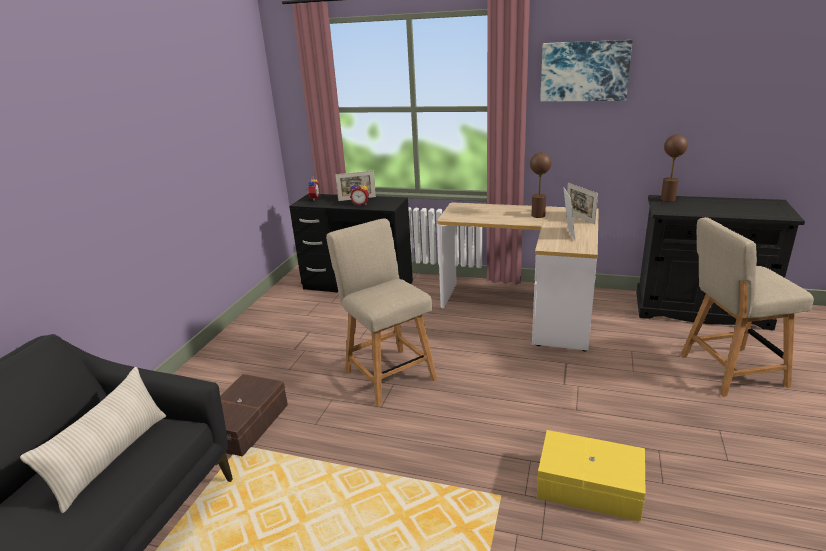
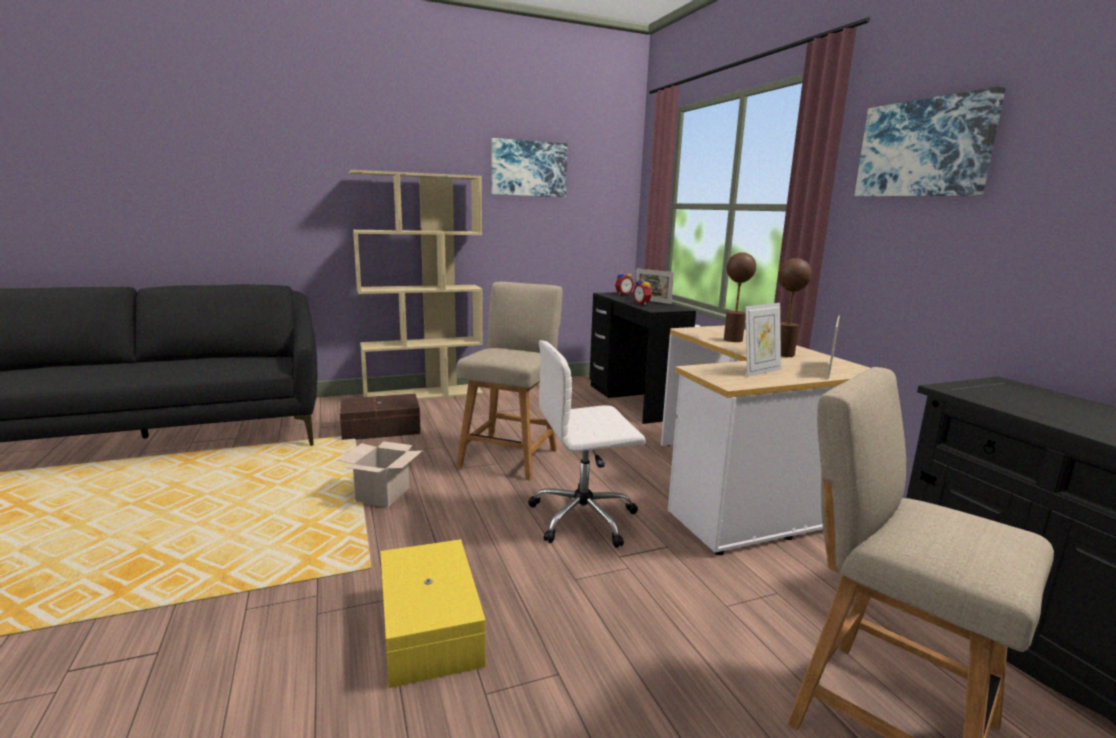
camera: 50 degrees right, 10 degrees down
beige pillow [20,367,166,513] -> none
brown table lamp [661,134,688,202] -> brown table lamp moved to [724,252,756,342]
none -> cardboard box [337,441,423,507]
none -> beige bookcase [349,170,483,400]
none -> picture [491,138,568,197]
none -> white office chair [528,340,646,548]

